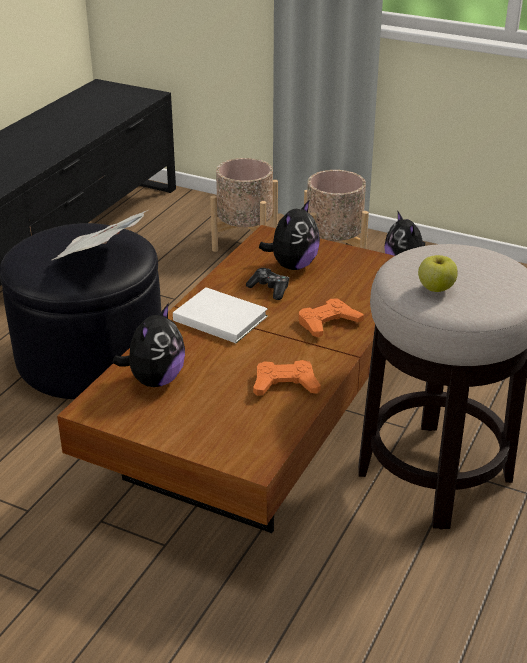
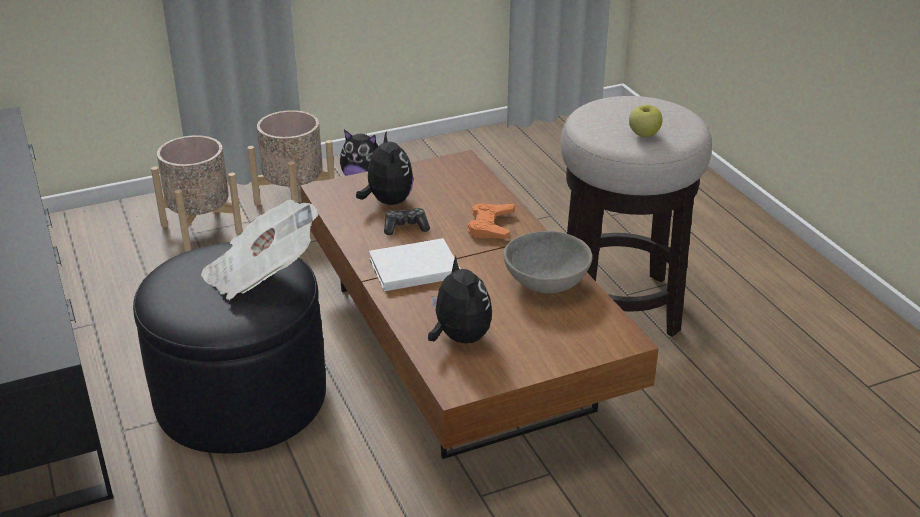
camera: 50 degrees left, 0 degrees up
orange game controller [253,360,321,396] -> grey bowl [503,231,592,294]

